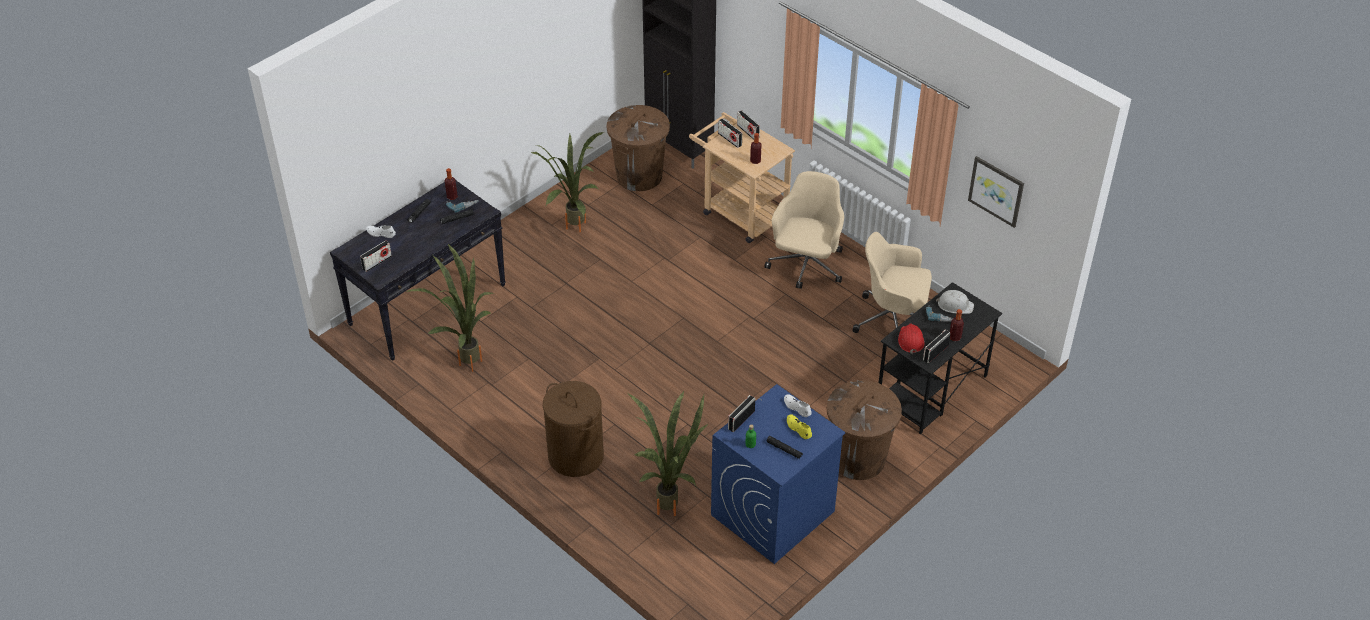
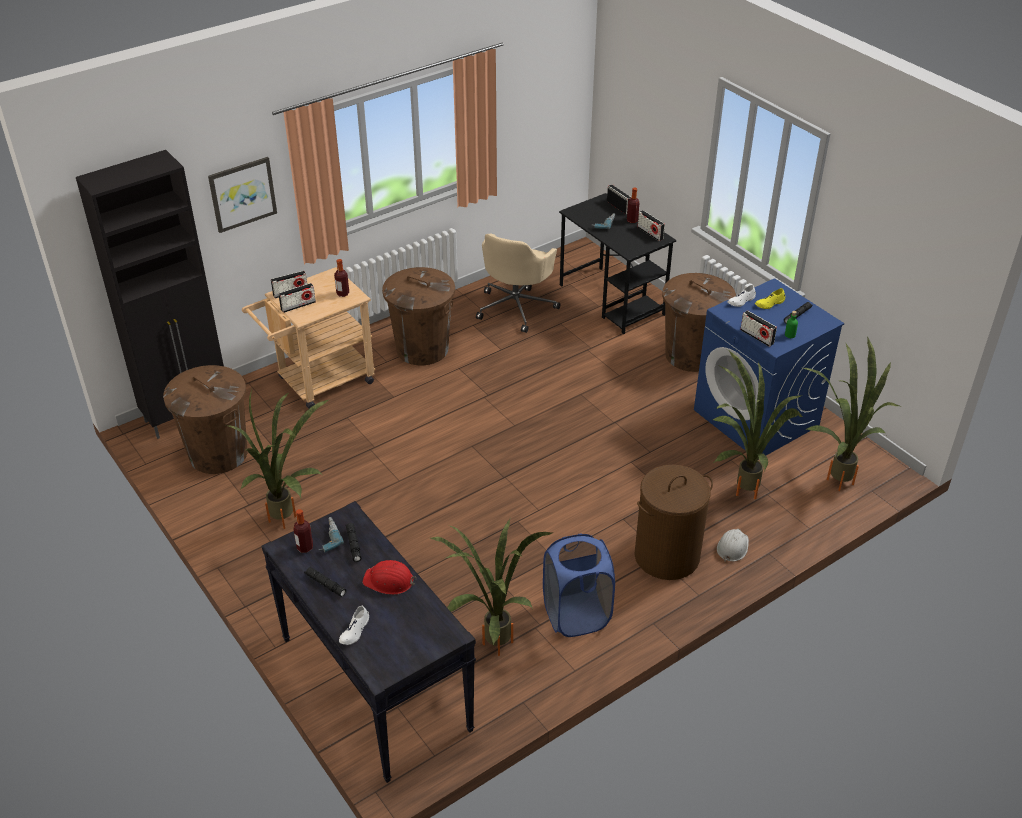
camera: 80 degrees left, 5 degrees down
radio [360,240,392,272] -> radio moved to [607,184,632,214]
beige office chair [764,171,844,289] -> brown trash can [382,267,455,365]
red hard hat [898,323,925,354] -> red hard hat moved to [363,560,416,595]
white hard hat [936,290,974,314] -> white hard hat moved to [717,529,749,562]
picture [968,156,1024,228] -> picture moved to [208,157,277,233]
none -> blue laundry basket [543,534,615,637]
none -> potted plant [803,337,899,491]

